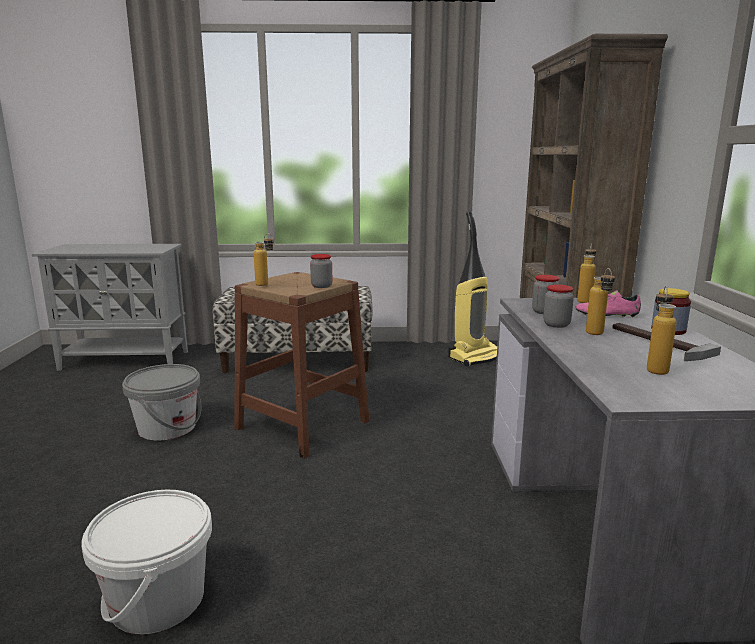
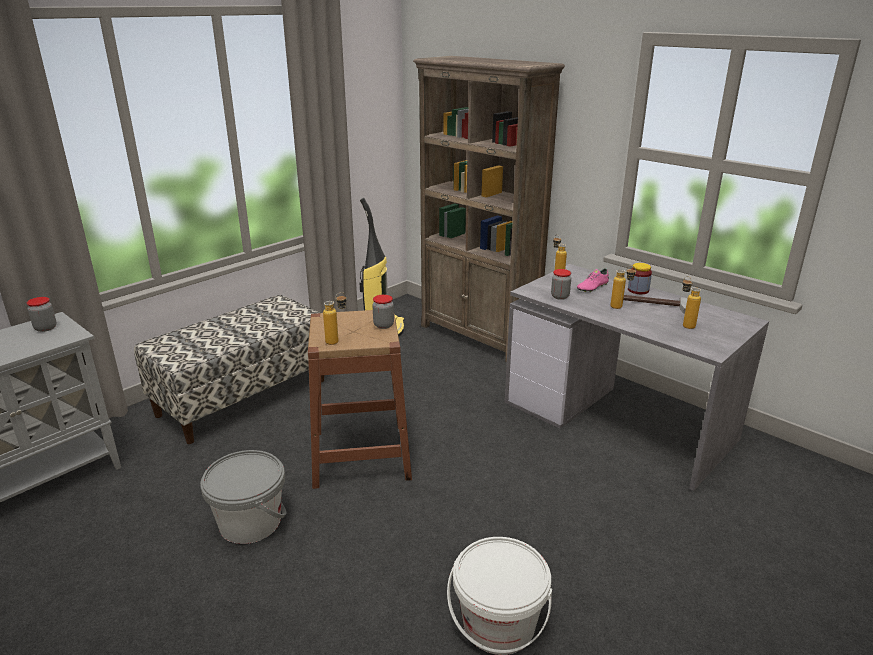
camera: 45 degrees left, 10 degrees up
jar [543,284,574,328] -> jar moved to [27,297,57,332]

